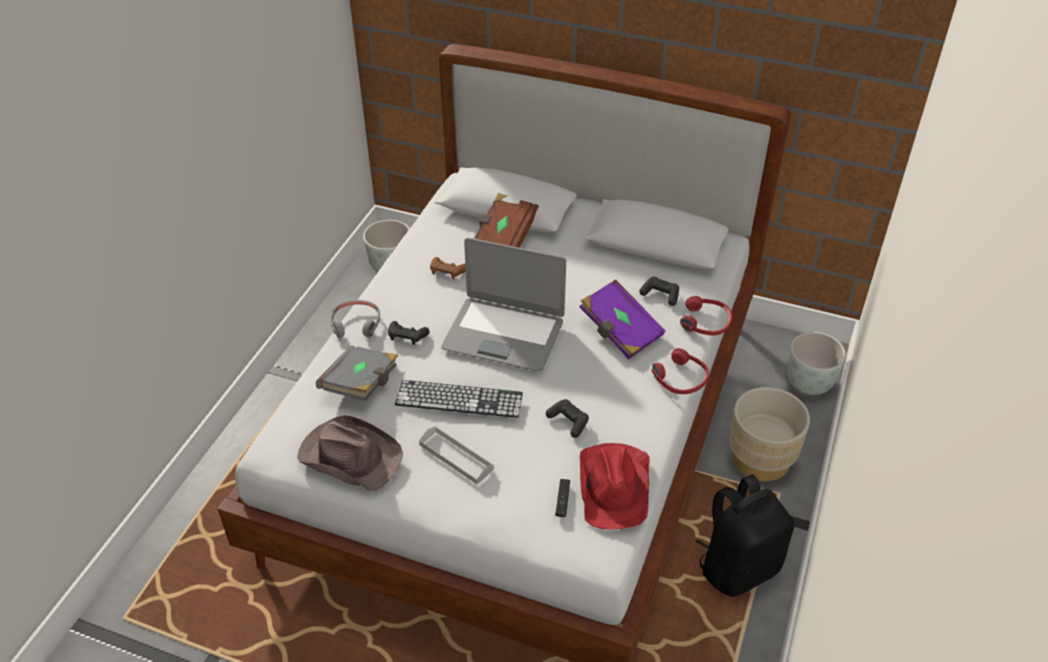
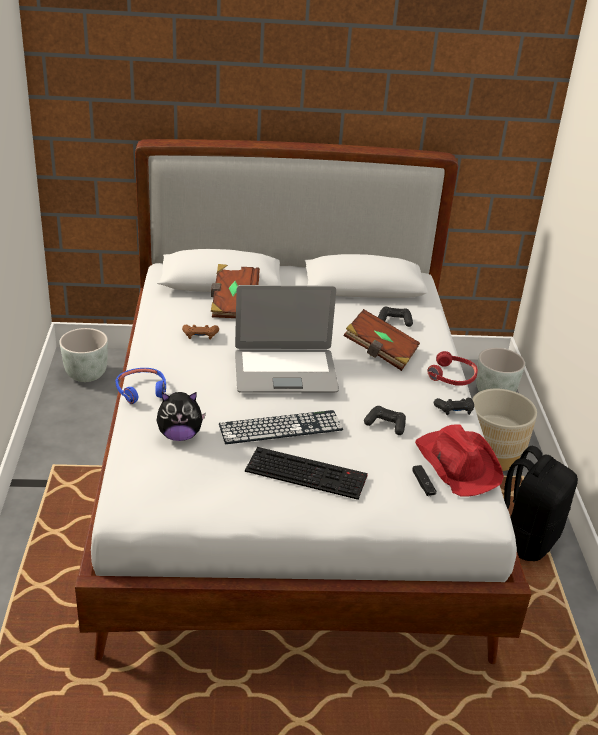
camera: 25 degrees left, 10 degrees down
brown hat [297,415,403,492] -> none
grey book [316,345,398,401] -> plush toy [157,392,206,441]
grey headphones [331,300,380,338] -> blue headphones [116,368,166,404]
black game controller [388,321,429,345] -> black game controller moved to [434,398,474,415]
grey tray [419,426,494,485] -> keyboard [245,447,368,500]
purple book [579,279,665,360] -> brown book [344,309,420,371]
red headphones [680,296,732,336] -> none

